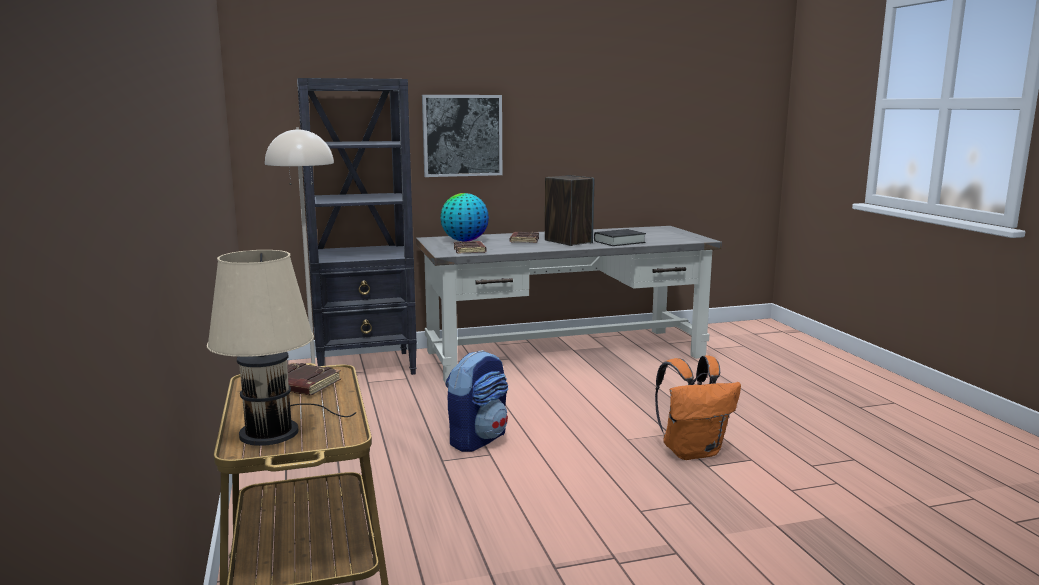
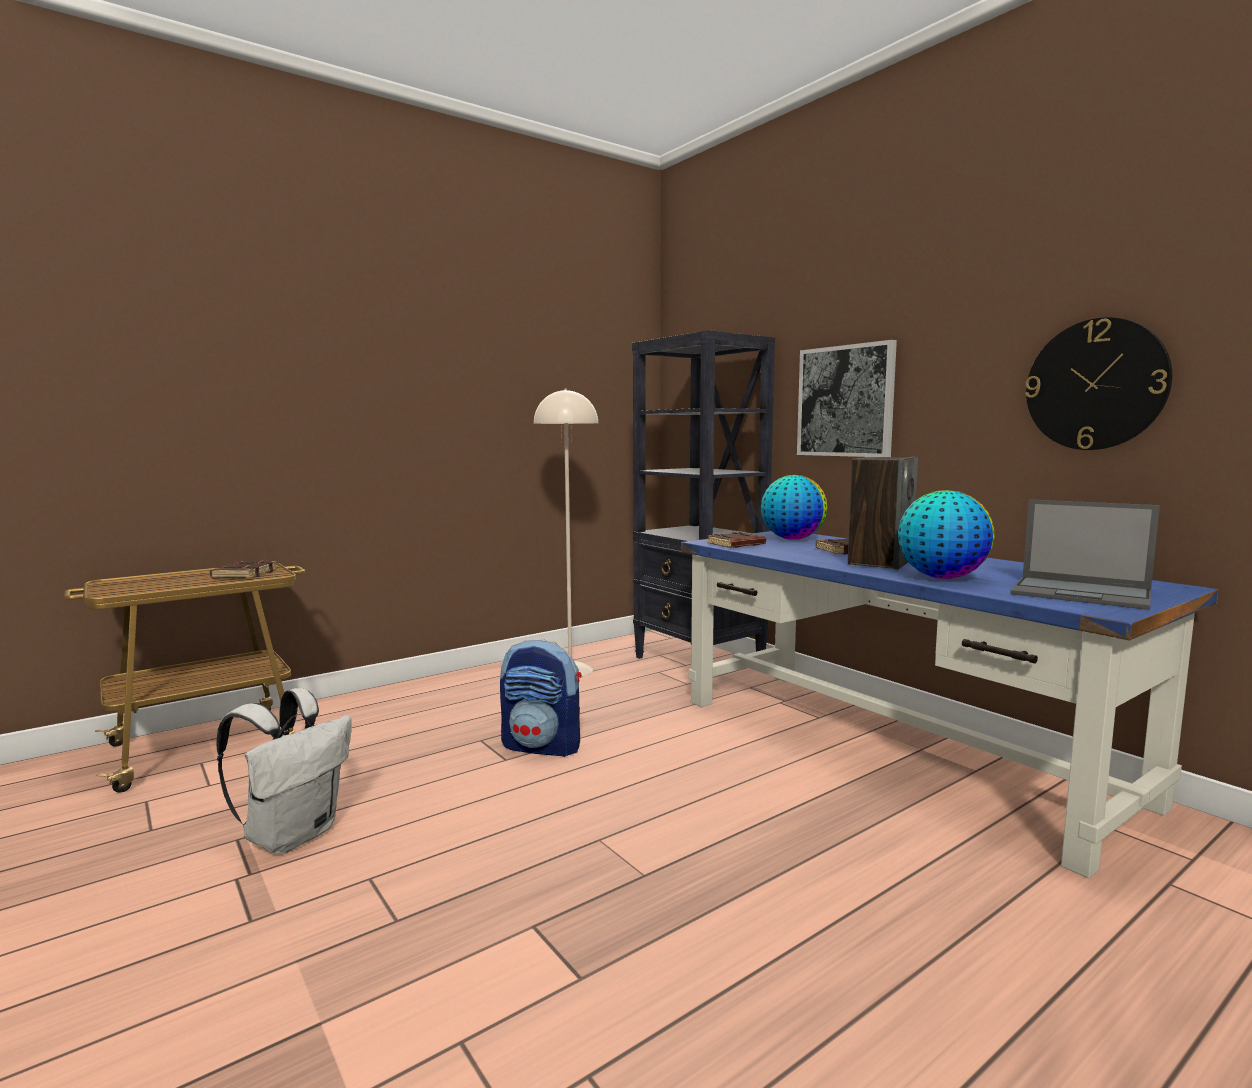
camera: 70 degrees right, 5 degrees down
beige table lamp [207,250,356,446] -> none
grey desk [416,226,722,384] -> blue desk [681,531,1219,879]
black book [594,229,646,246] -> globe [898,490,995,579]
orange backpack [655,355,741,460] -> none
none -> white backpack [217,688,352,854]
none -> laptop [1010,499,1160,610]
none -> wall clock [1025,317,1172,450]

